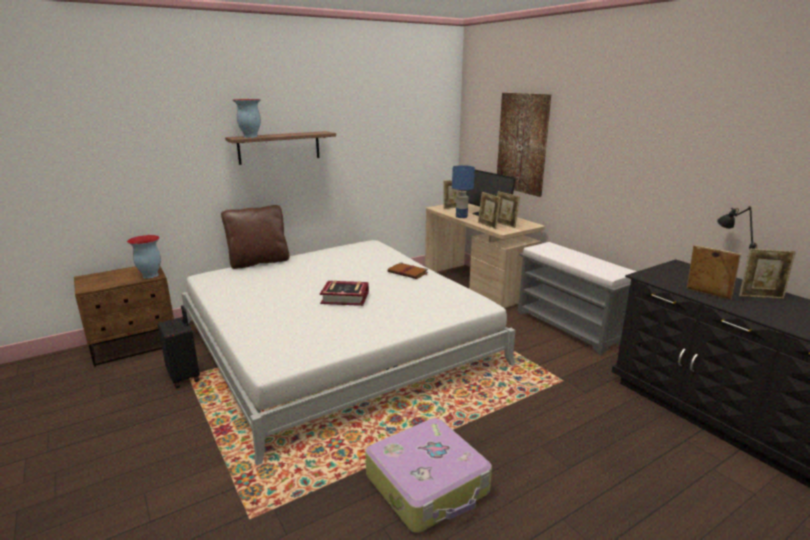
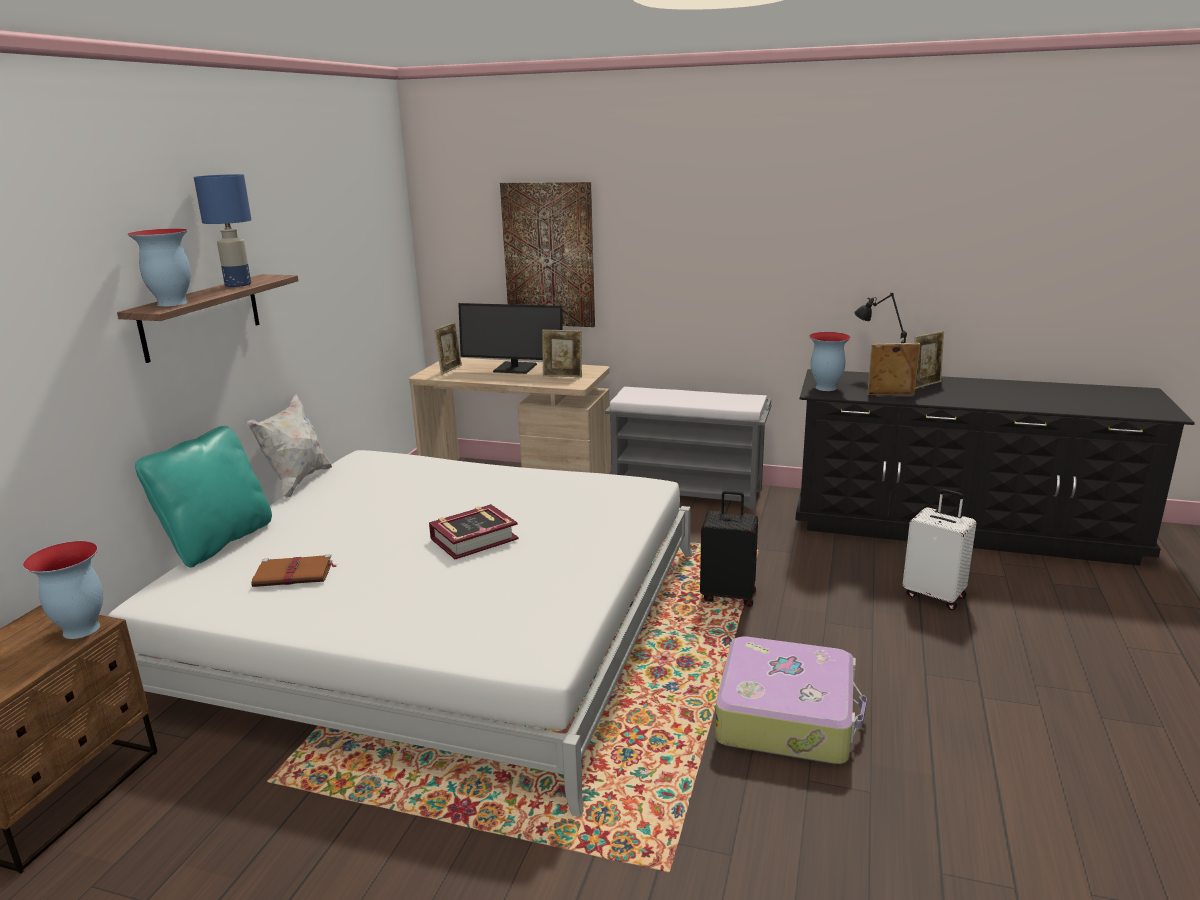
camera: 40 degrees left, 0 degrees up
black suitcase [157,305,200,388] -> black suitcase moved to [700,491,758,607]
brown pillow [221,205,289,269] -> turquoise pillow [135,426,272,568]
brown book [388,262,428,279] -> brown book moved to [251,554,336,587]
blue table lamp [452,165,475,218] -> blue table lamp moved to [194,174,252,287]
picture frame [478,192,501,229] -> none
none -> white pillow [247,394,332,498]
none -> vase [809,332,851,391]
none -> white suitcase [903,489,976,610]

